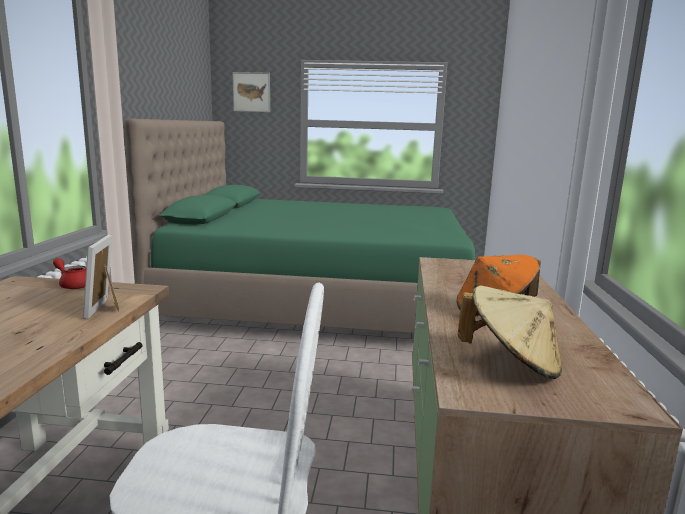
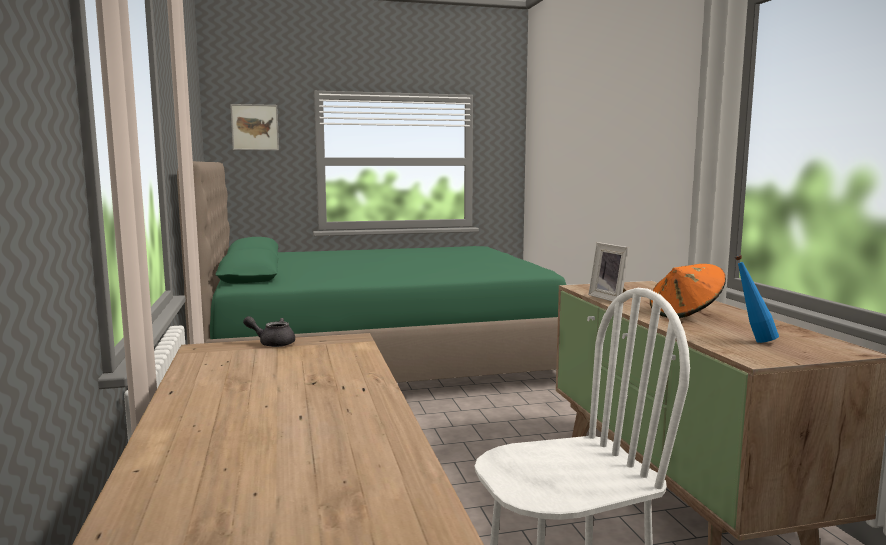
camera: 20 degrees left, 5 degrees down
red teapot [53,258,86,289] -> grey teapot [243,316,295,347]
picture frame [83,235,119,319] -> picture frame moved to [588,242,630,302]
beige hat [458,286,562,379] -> blue bottle [735,255,779,343]

